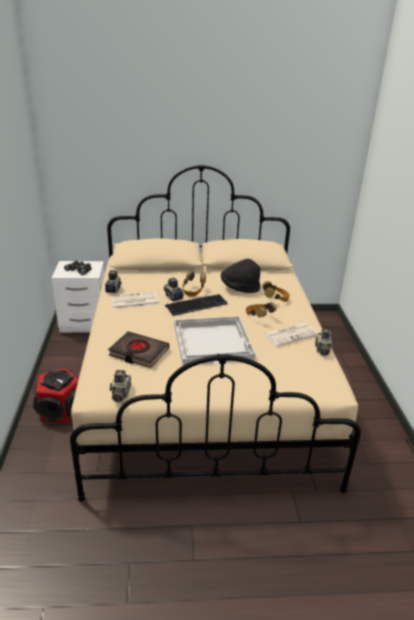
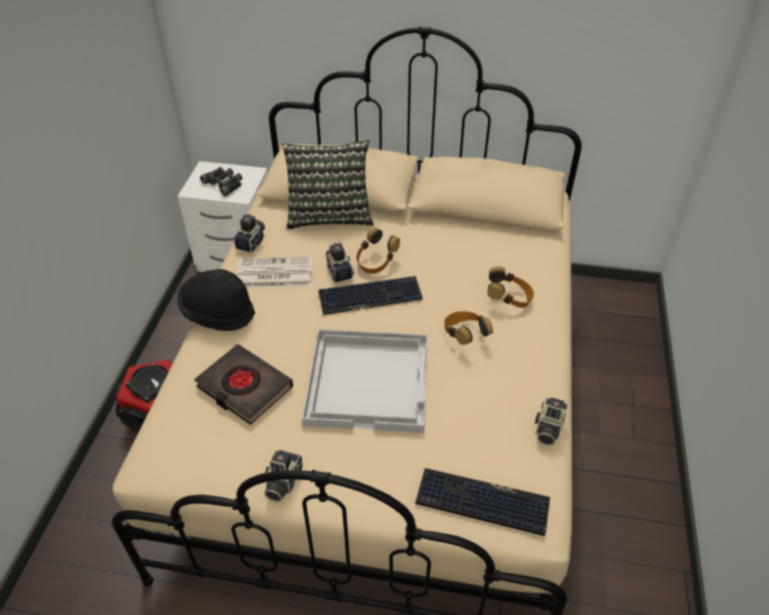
camera: 15 degrees right, 15 degrees up
camera [110,370,131,403] -> camera moved to [264,450,303,502]
black hat [221,259,261,293] -> black hat moved to [178,269,255,331]
newspaper [264,323,318,346] -> none
none -> pillow [282,140,374,229]
none -> keyboard [415,468,550,536]

